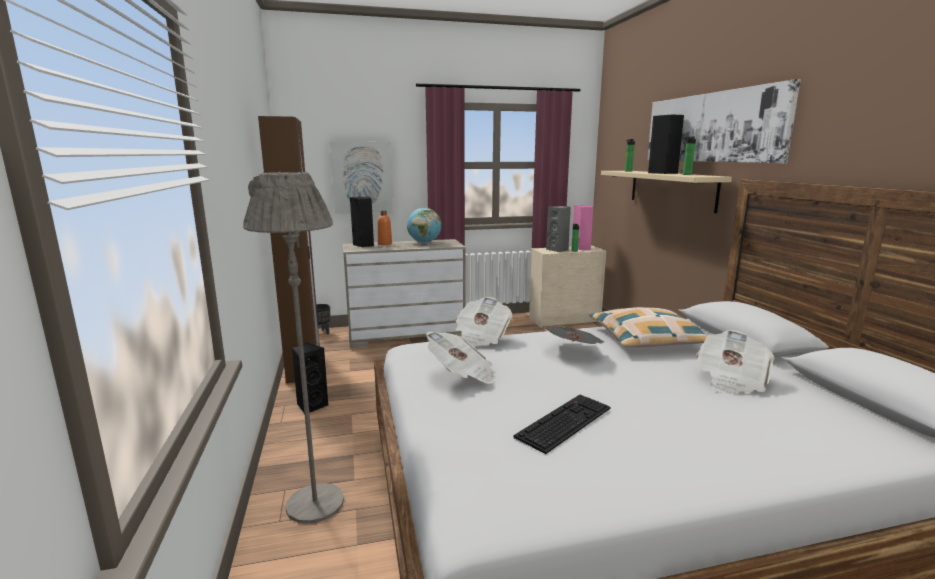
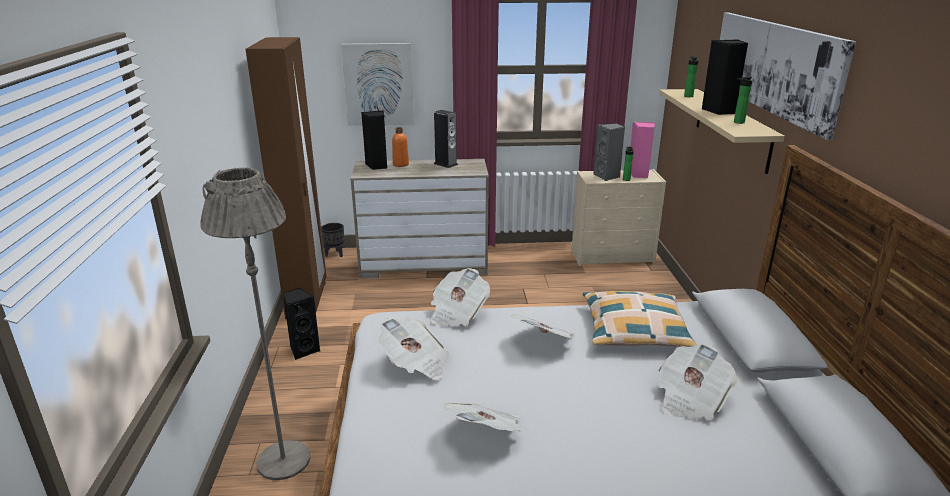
camera: 10 degrees right, 10 degrees up
globe [407,208,442,243] -> speaker [434,110,458,168]
keyboard [513,395,610,454] -> newspaper [444,402,523,432]

